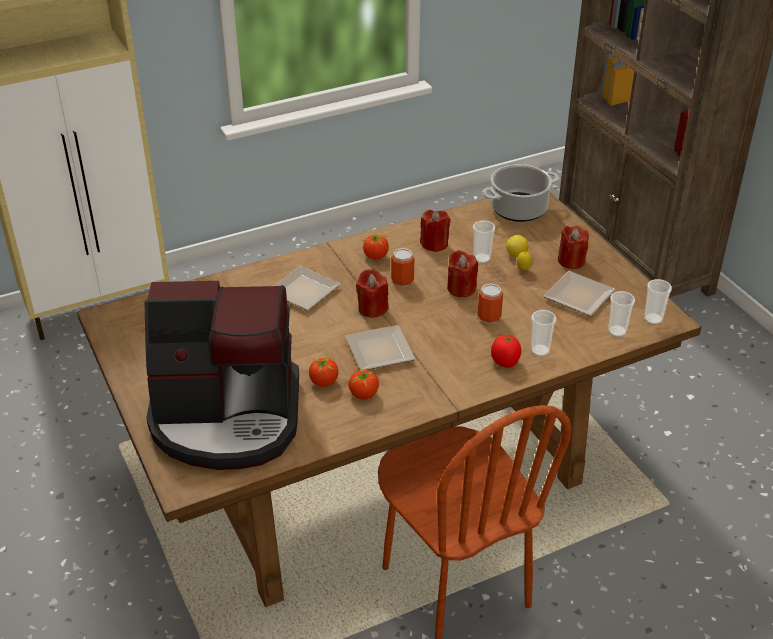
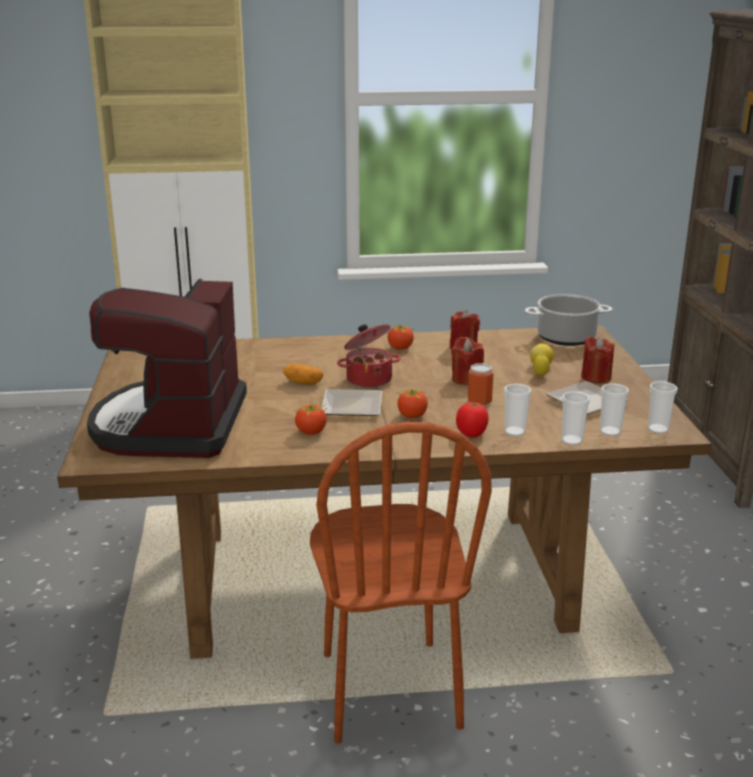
camera: 20 degrees right, 15 degrees down
coffee machine [145,281,299,470] -> coffee machine turned 75 degrees clockwise [87,279,247,458]
plate [274,266,341,311] -> none
tomato [309,354,339,387] -> tomato moved to [396,388,428,418]
red candle [356,269,389,318] -> cooking pot [337,324,401,388]
can [391,248,414,287] -> none
cup [473,220,495,263] -> cup moved to [561,392,590,445]
none -> potato [283,364,323,385]

